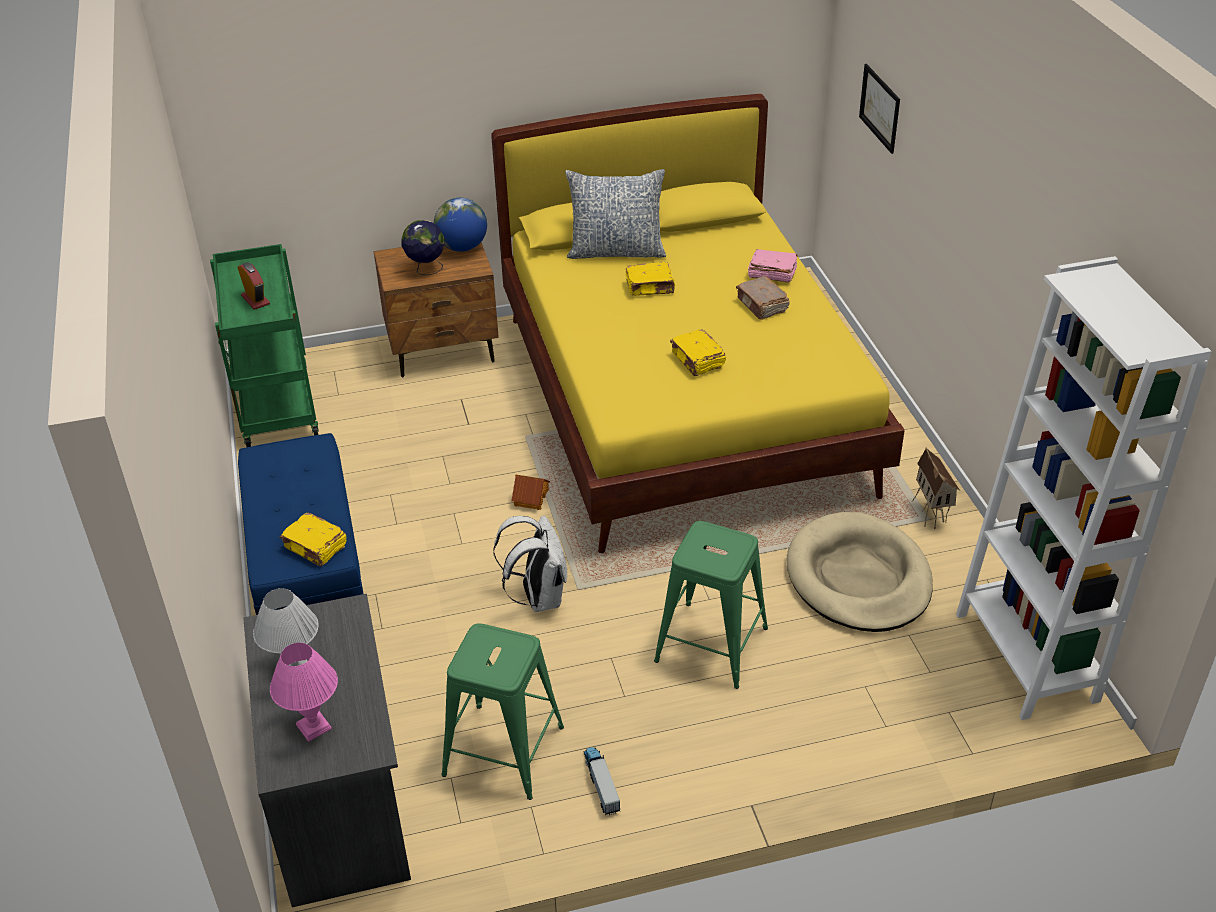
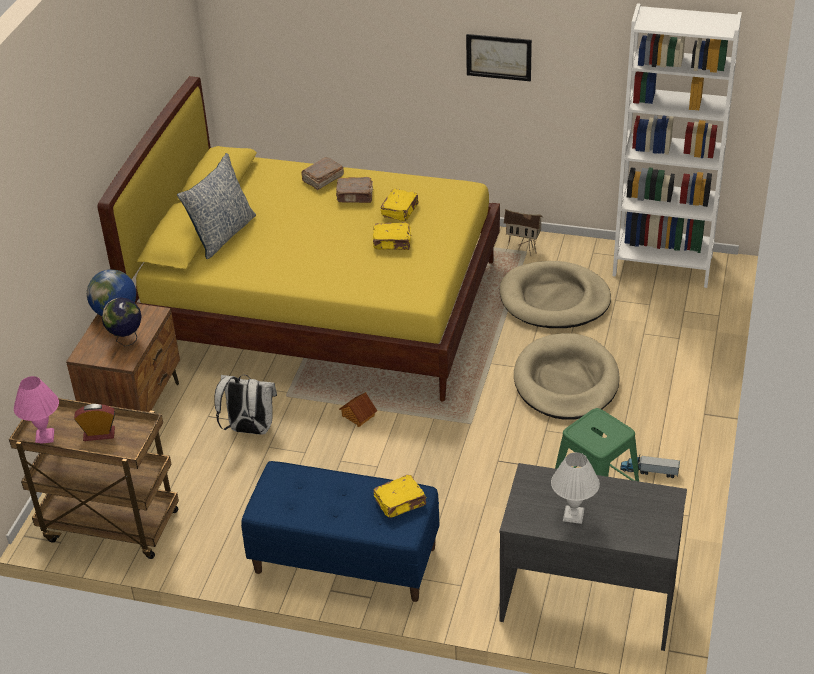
camera: 60 degrees left, 0 degrees up
green cart [210,244,319,447] -> brown cart [9,398,179,559]
pink table lamp [270,643,338,742] -> pink table lamp moved to [14,376,59,444]
white backpack [493,516,567,612] -> white backpack moved to [215,375,277,435]
yellow book [625,262,675,296] -> yellow book moved to [380,189,419,221]
green stool [654,521,768,689] -> beige dog bed [514,333,620,420]
pink book [748,249,798,282] -> brown book [301,157,344,190]
picture [859,64,900,154] -> picture moved to [466,34,532,81]

